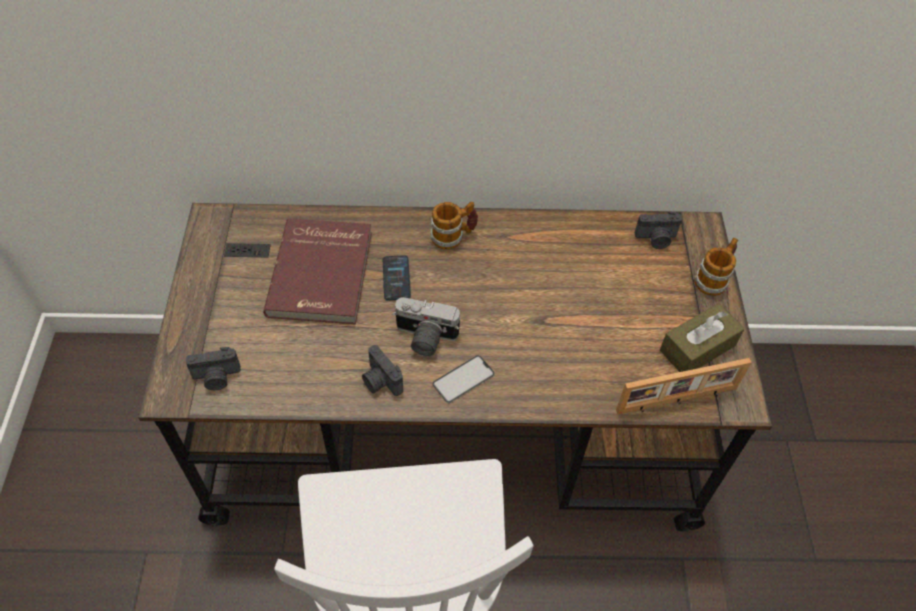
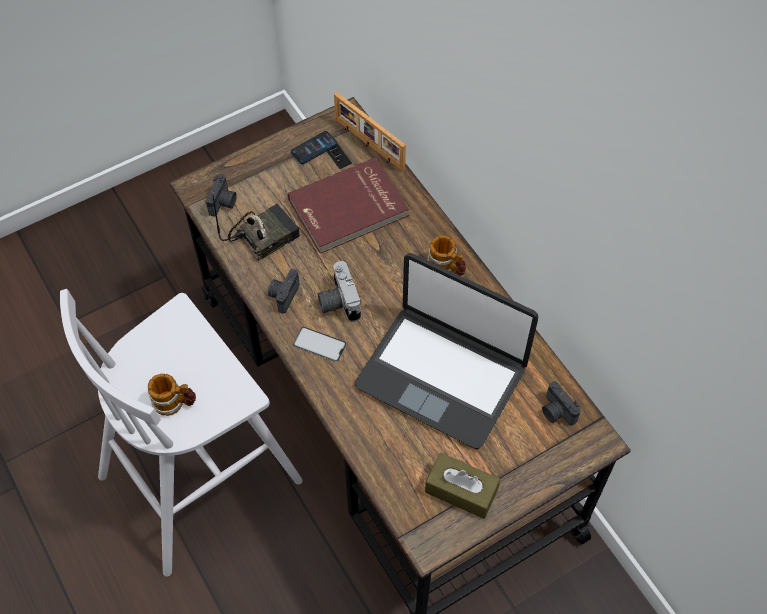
camera: 60 degrees right, 5 degrees up
camera [186,347,241,390] -> camera turned 120 degrees counterclockwise [206,174,237,216]
phone [383,255,411,301] -> phone moved to [291,131,337,164]
picture frame [616,358,752,414] -> picture frame moved to [334,92,406,172]
mug [694,238,738,296] -> mug moved to [148,374,196,416]
none -> radio [213,196,300,261]
none -> laptop [355,253,538,449]

